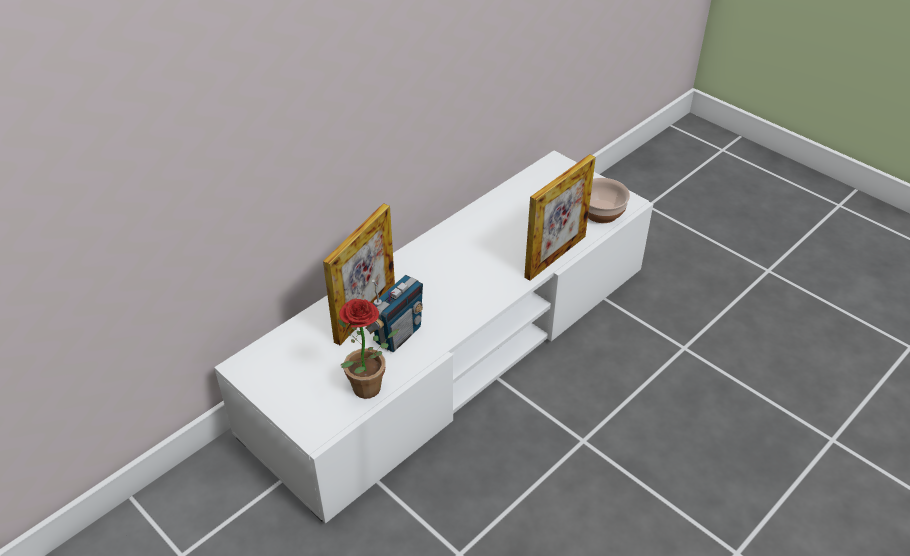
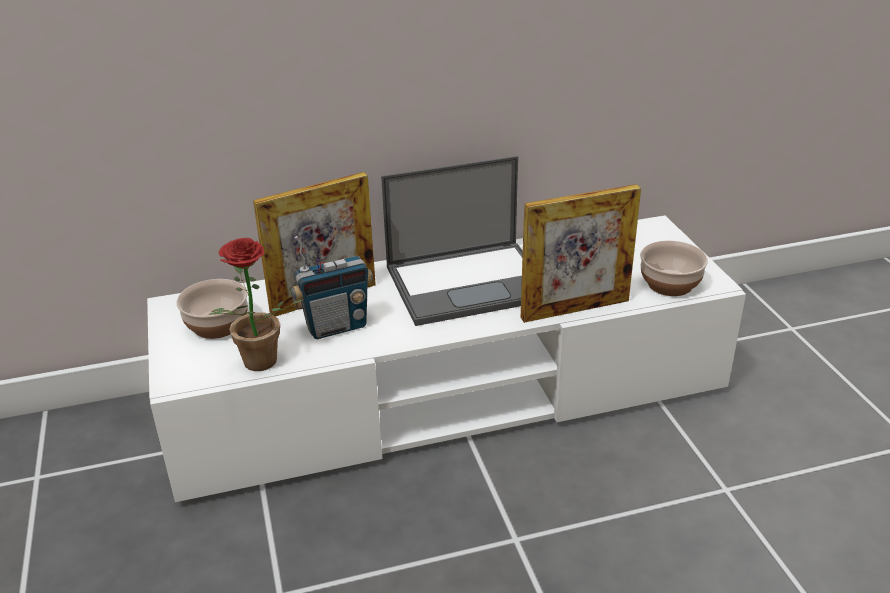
camera: 30 degrees right, 10 degrees down
none -> bowl [176,279,248,339]
none -> laptop [381,156,523,326]

